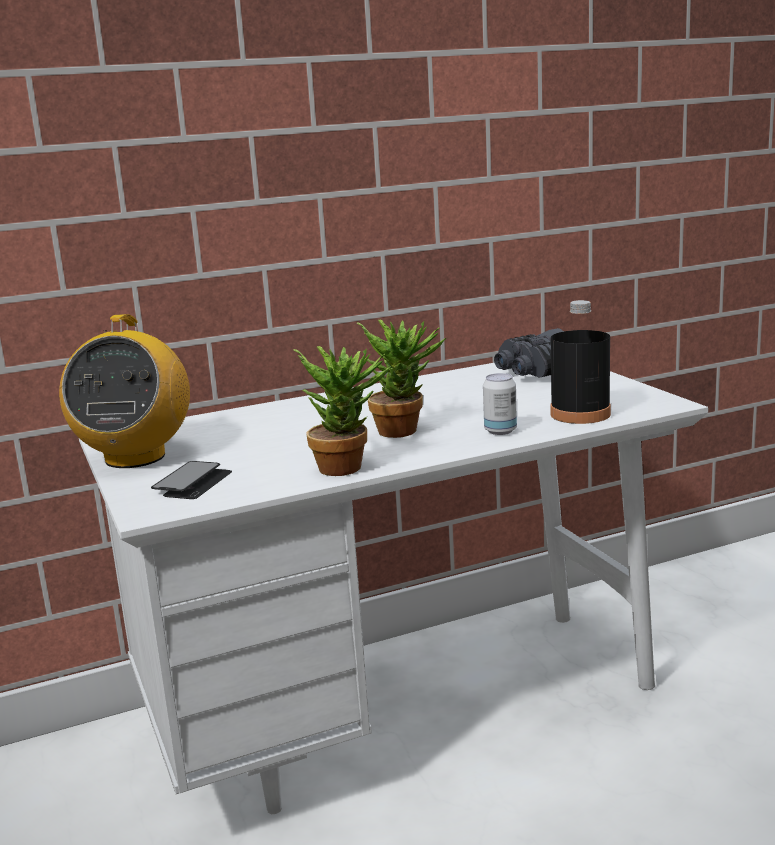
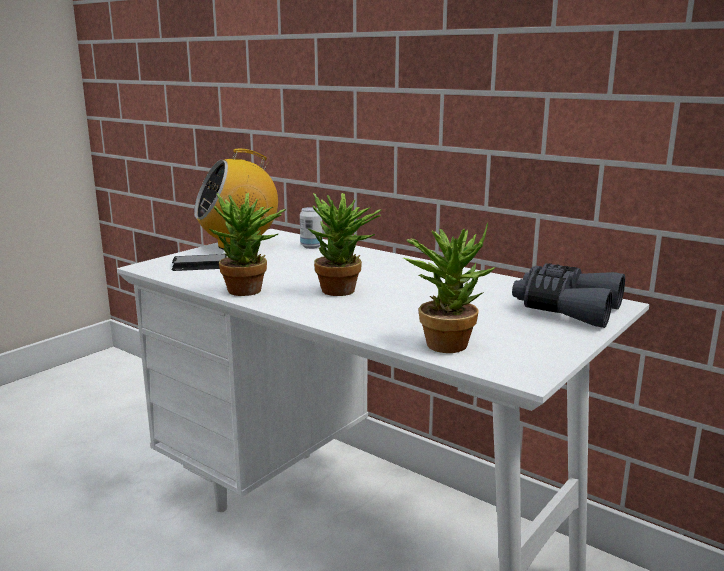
camera: 60 degrees right, 0 degrees up
can [483,373,517,435] -> can moved to [300,207,323,249]
black bottle [550,300,611,424] -> potted plant [403,223,495,353]

